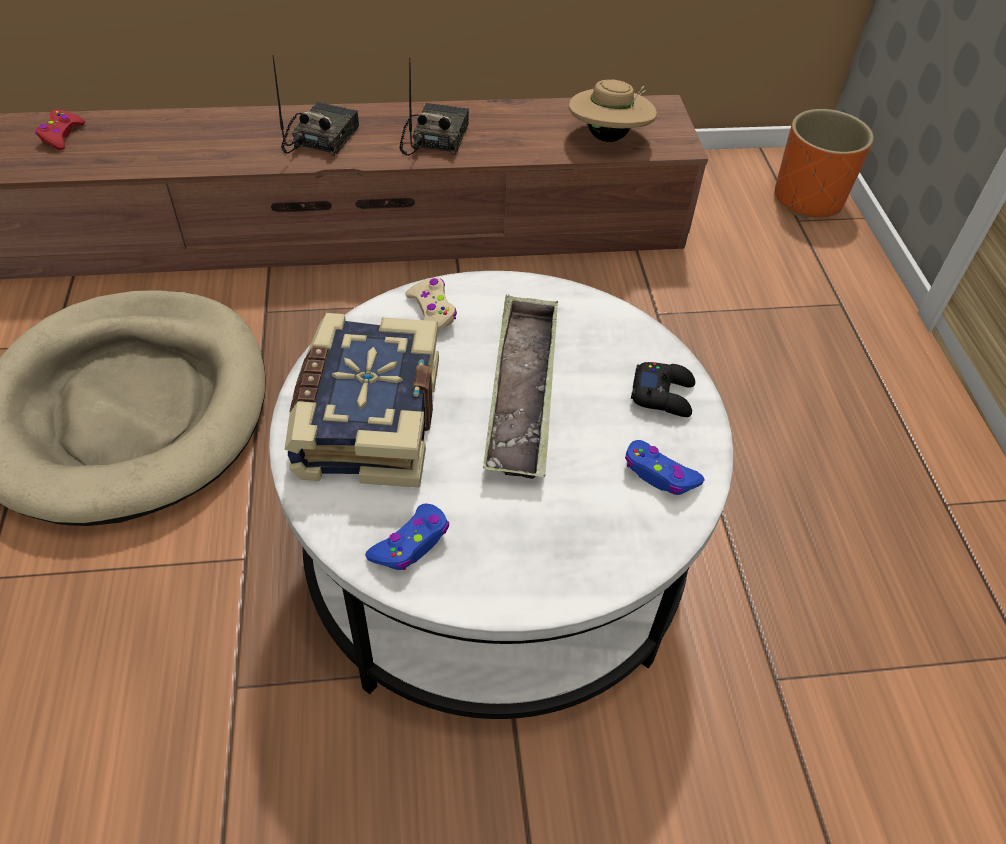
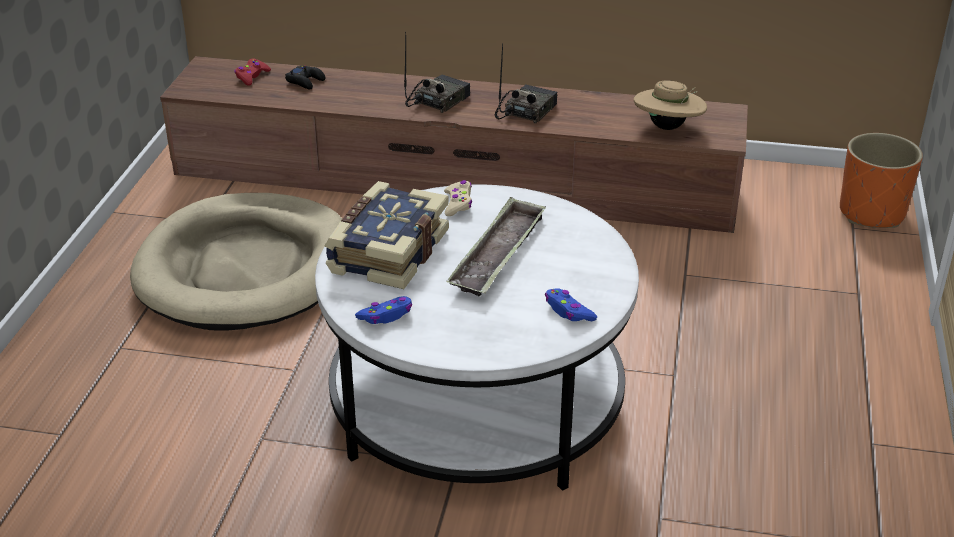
camera: 20 degrees right, 15 degrees down
black game controller [631,362,695,417] -> black game controller moved to [285,66,325,89]

